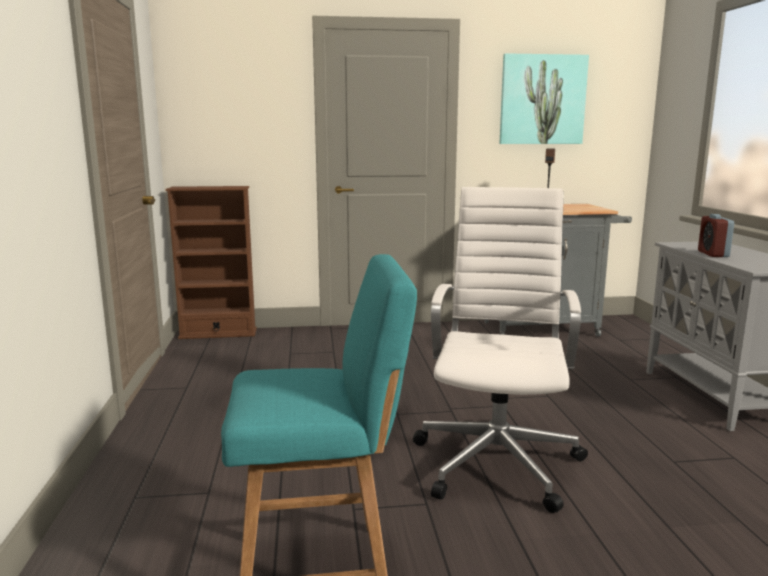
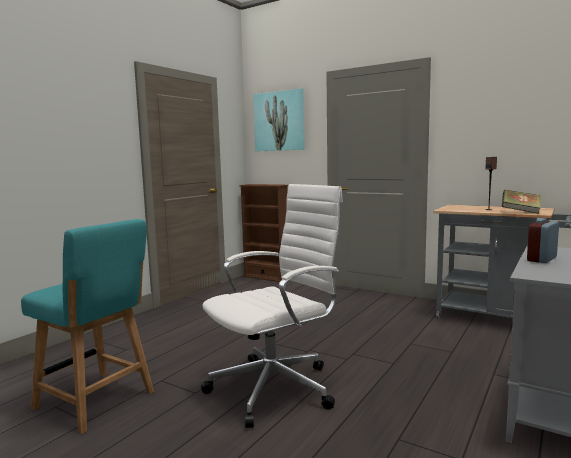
camera: 40 degrees right, 5 degrees down
picture [499,53,589,144] -> picture moved to [253,88,304,151]
none -> book [502,190,541,214]

